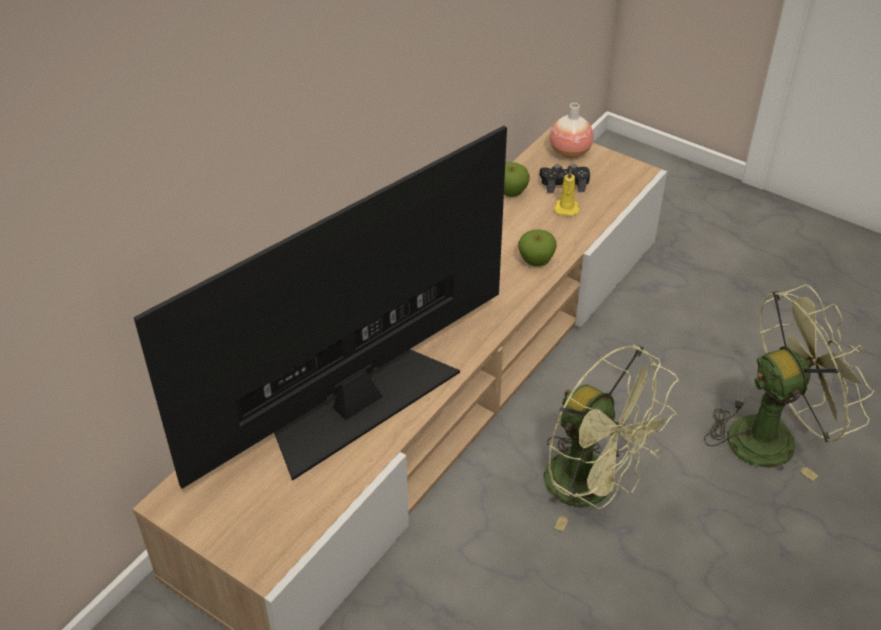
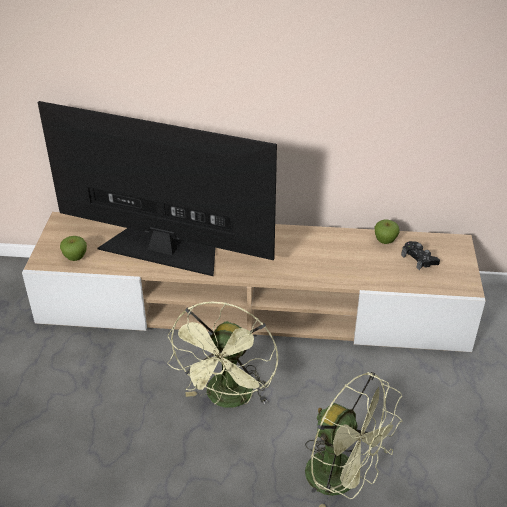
camera: 60 degrees right, 5 degrees down
apple [518,229,557,266] -> apple moved to [60,236,87,261]
vase [550,103,594,158] -> none
yellow candle [554,168,579,216] -> none

